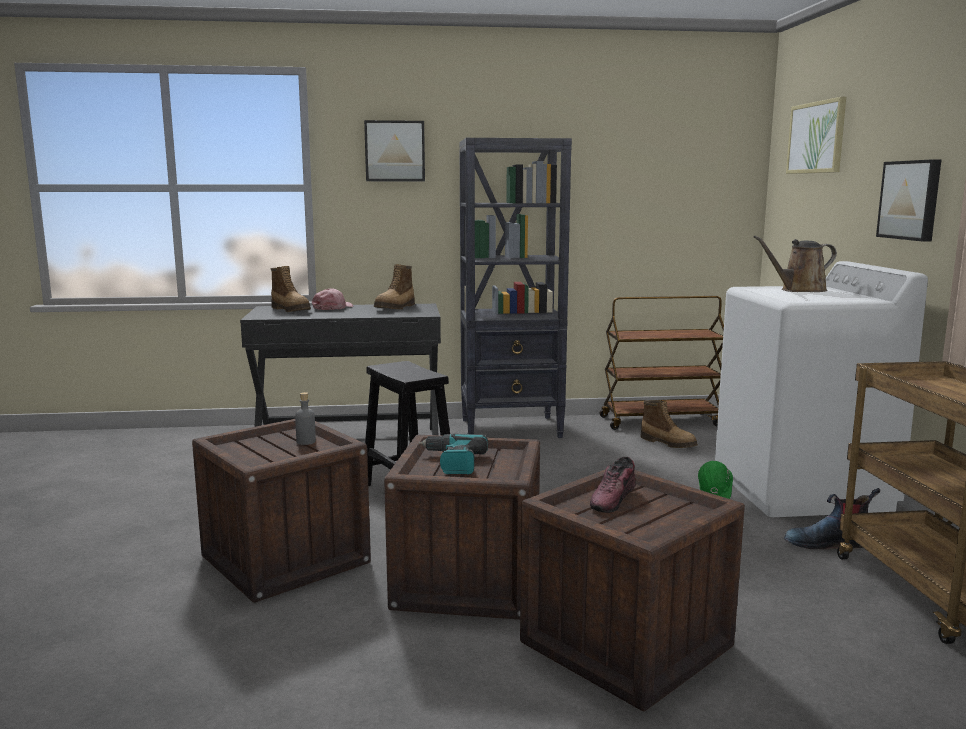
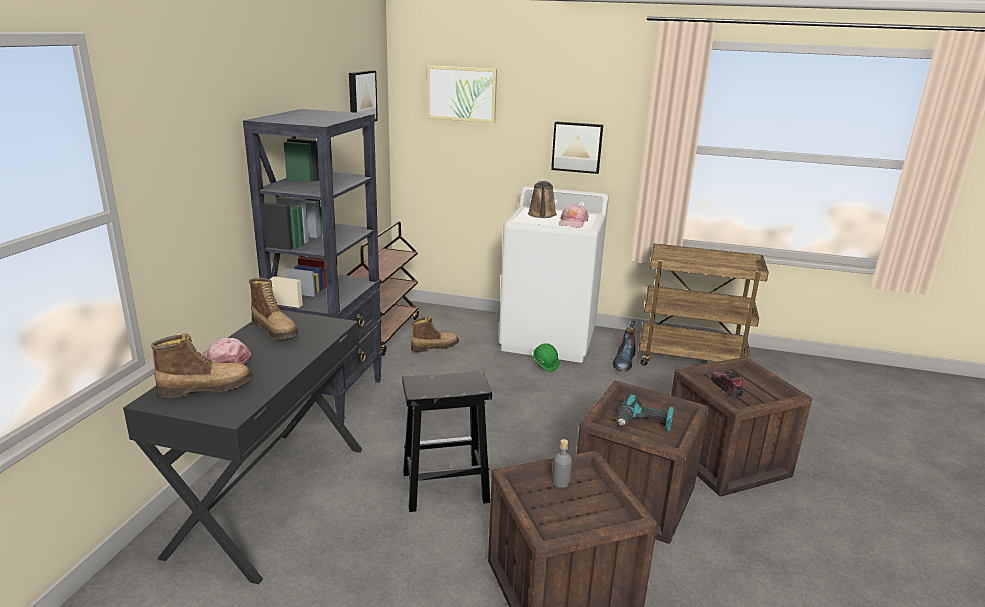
camera: 70 degrees left, 10 degrees up
picture [364,120,425,181] -> picture moved to [349,70,378,121]
shoe [590,457,636,513] -> shoe turned 150 degrees counterclockwise [711,371,743,397]
none -> pink cap [559,204,589,228]

